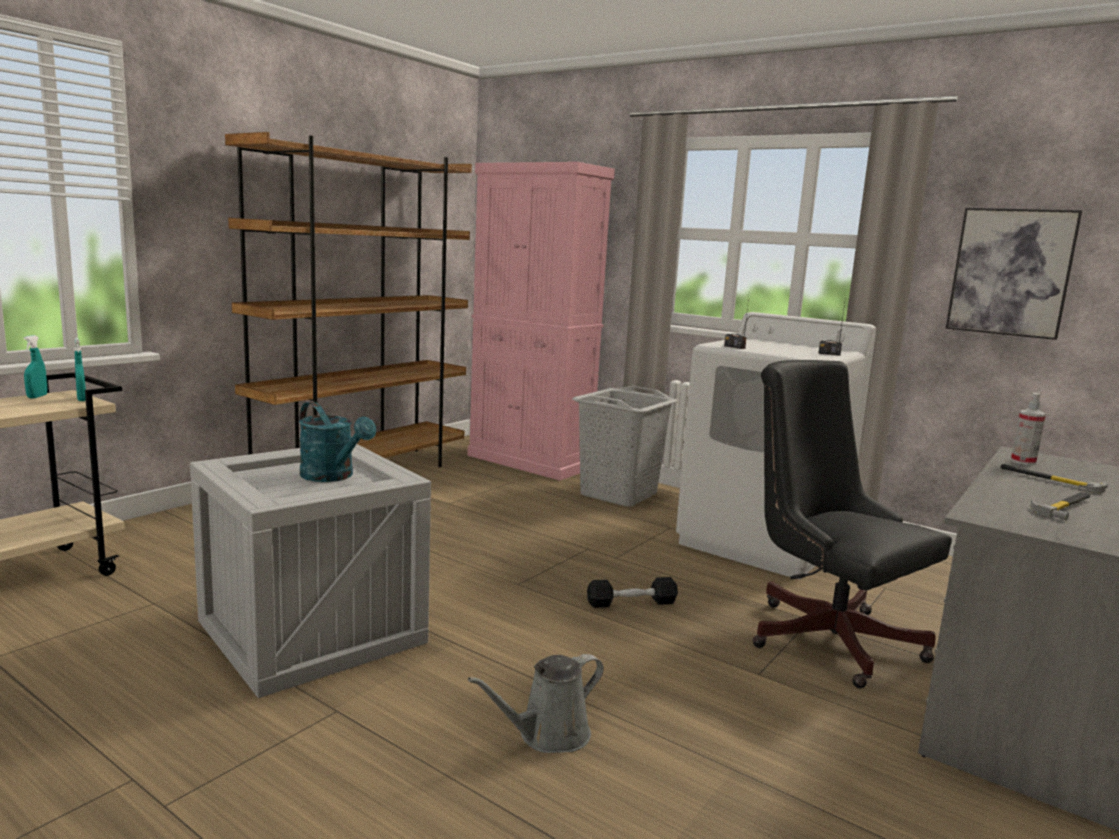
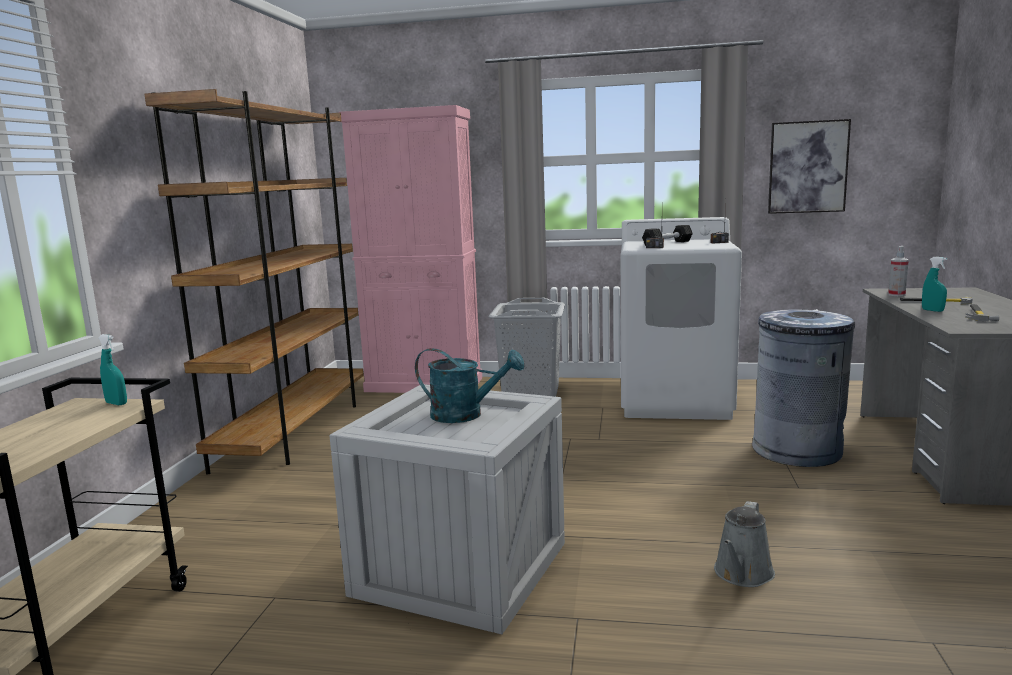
camera: 25 degrees left, 0 degrees up
turquoise spray bottle [24,335,47,398] -> turquoise spray bottle moved to [922,257,947,312]
black dumbbell [587,577,678,608] -> black dumbbell moved to [642,225,693,246]
black office chair [753,360,952,688] -> grey trash can [752,309,855,467]

